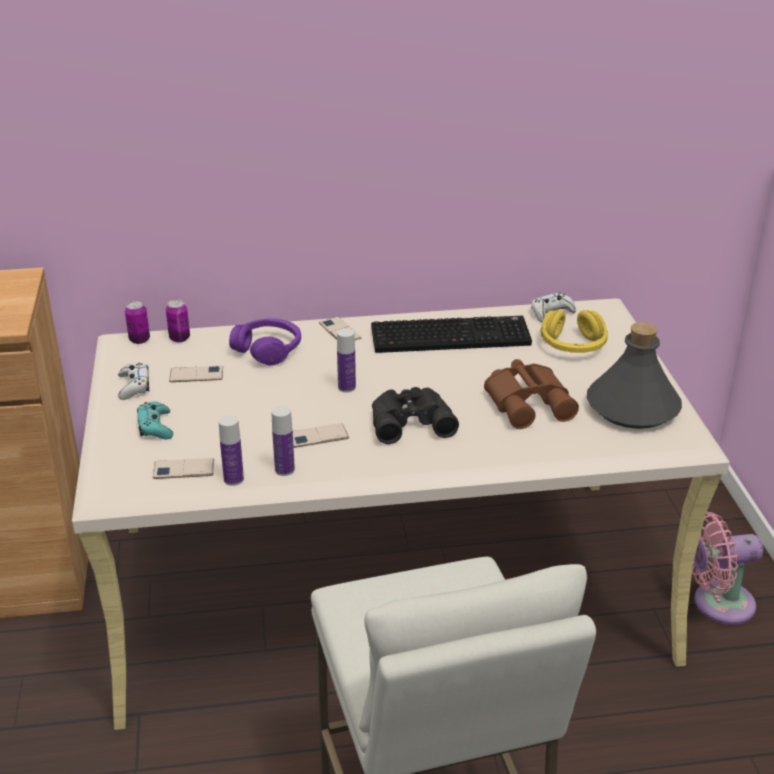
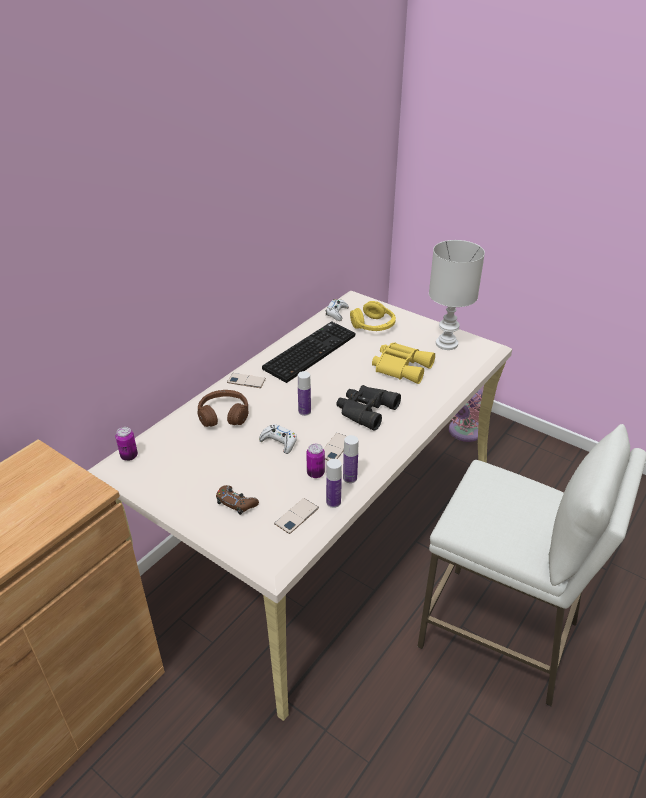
camera: 45 degrees left, 5 degrees up
white game controller [118,363,149,400] -> white game controller moved to [259,424,297,454]
turquoise game controller [137,401,173,439] -> brown game controller [216,485,259,515]
can [166,299,190,342] -> can moved to [306,444,325,478]
phone [169,366,223,382] -> none
purple headphones [229,318,301,366] -> brown headphones [197,390,248,427]
brown binoculars [484,359,579,429] -> yellow binoculars [372,342,435,384]
grey bottle [587,322,682,429] -> white table lamp [429,240,485,350]

